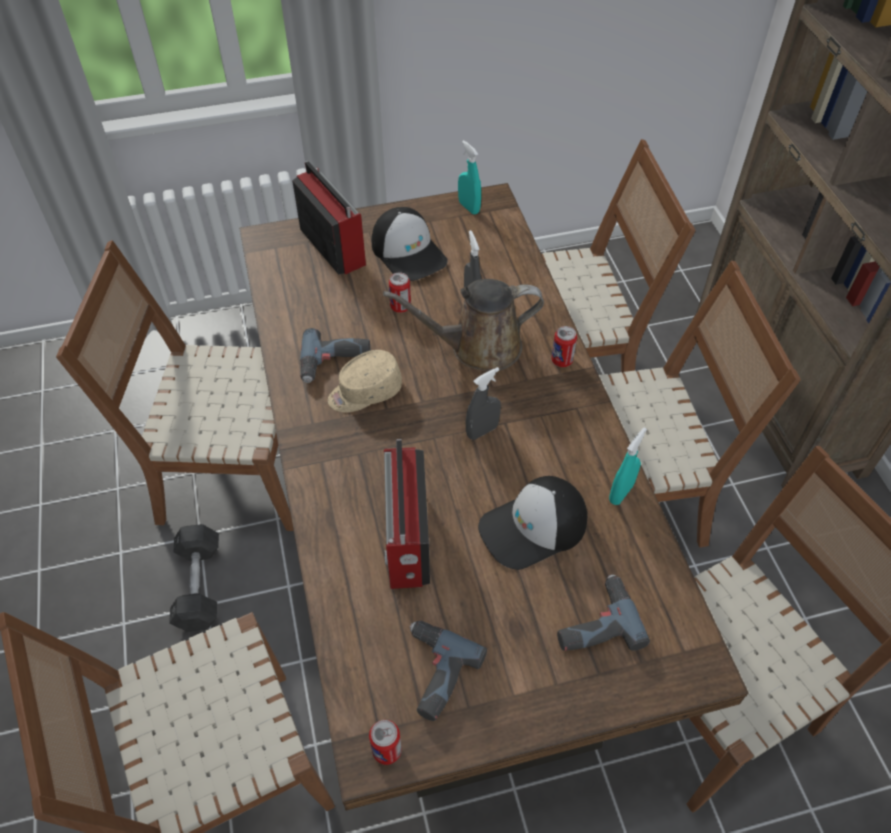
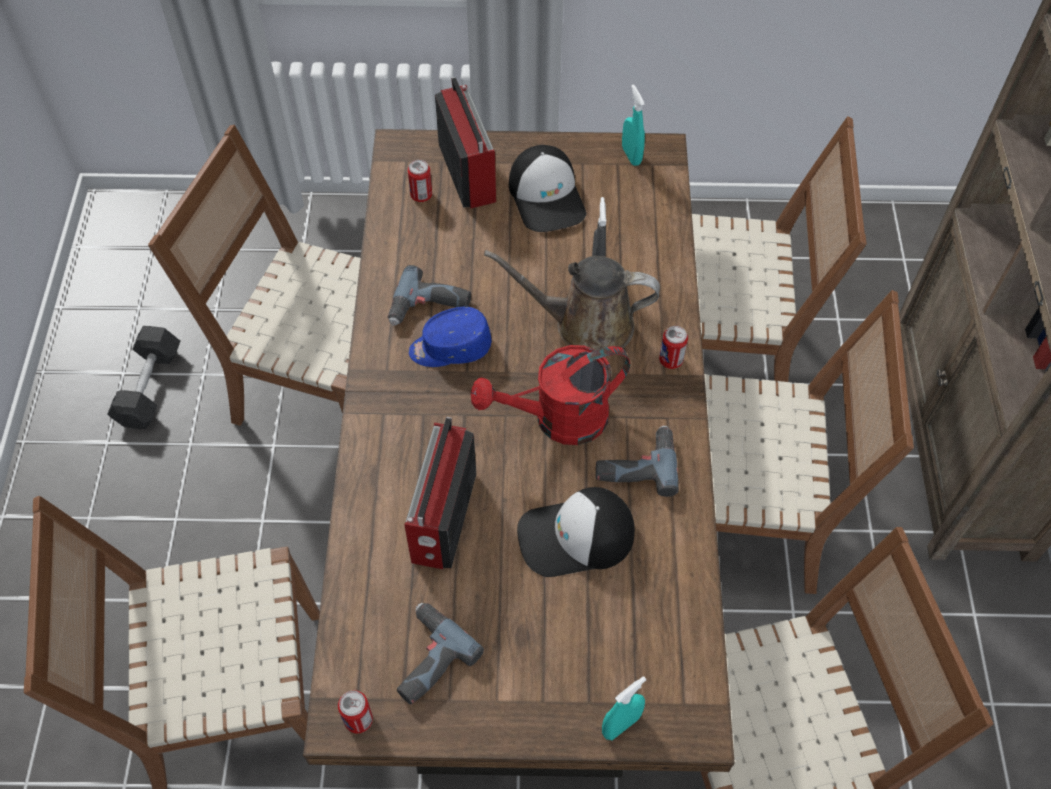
camera: 15 degrees right, 5 degrees up
grey dumbbell [169,524,219,632] -> grey dumbbell moved to [107,326,180,429]
beige cap [328,350,402,412] -> blue cap [409,307,492,367]
can [389,272,411,313] -> can moved to [408,160,432,202]
grey spray bottle [465,367,501,440] -> red watering can [471,345,630,445]
power drill [557,574,650,651] -> power drill moved to [596,426,679,497]
turquoise spray bottle [609,427,647,505] -> turquoise spray bottle moved to [602,676,646,740]

